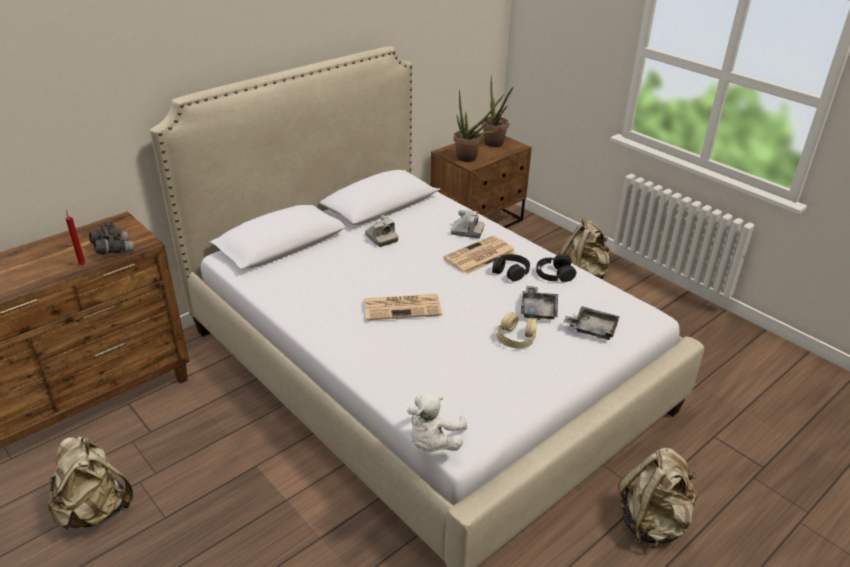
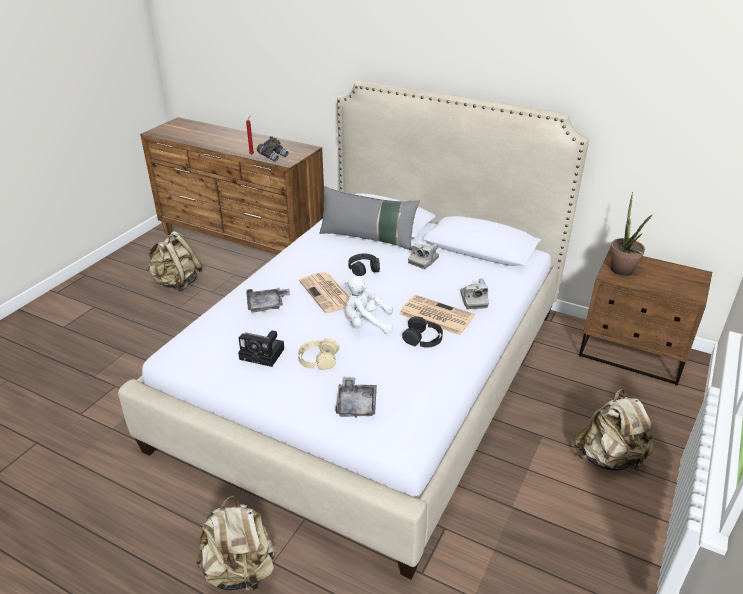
camera: 70 degrees right, 0 degrees up
white plush toy [407,393,468,452] -> white plush toy moved to [344,276,393,334]
potted plant [482,74,513,147] -> none
grey tray [521,286,558,320] -> grey tray moved to [247,288,290,312]
black headphones [536,254,577,282] -> black headphones moved to [348,254,380,276]
none -> camera [238,330,284,367]
none -> grey pillow [319,186,420,250]

